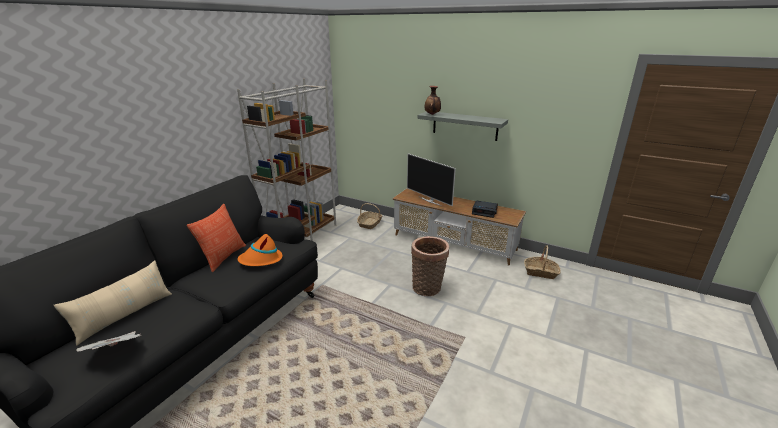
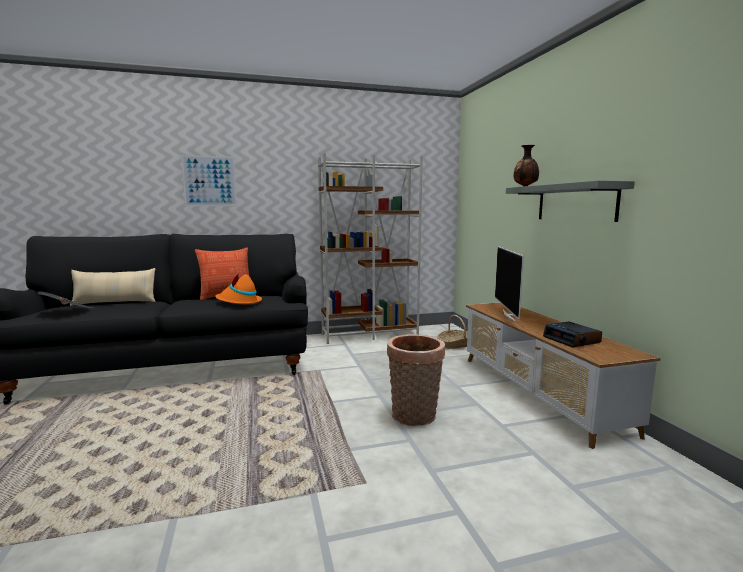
camera: 45 degrees right, 15 degrees down
basket [524,245,560,279] -> none
none -> picture [181,155,237,206]

